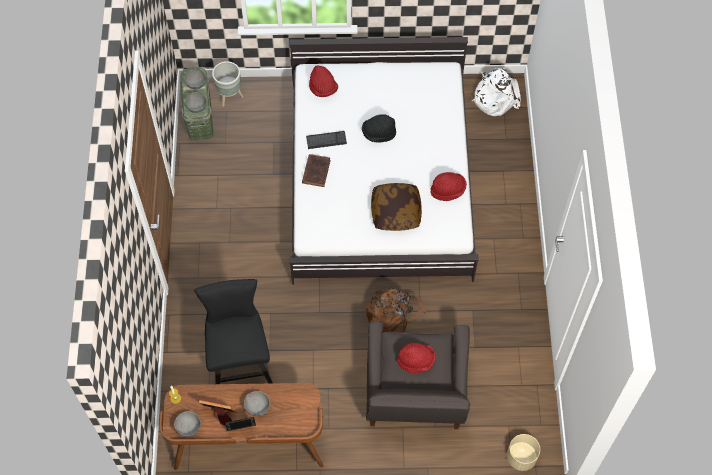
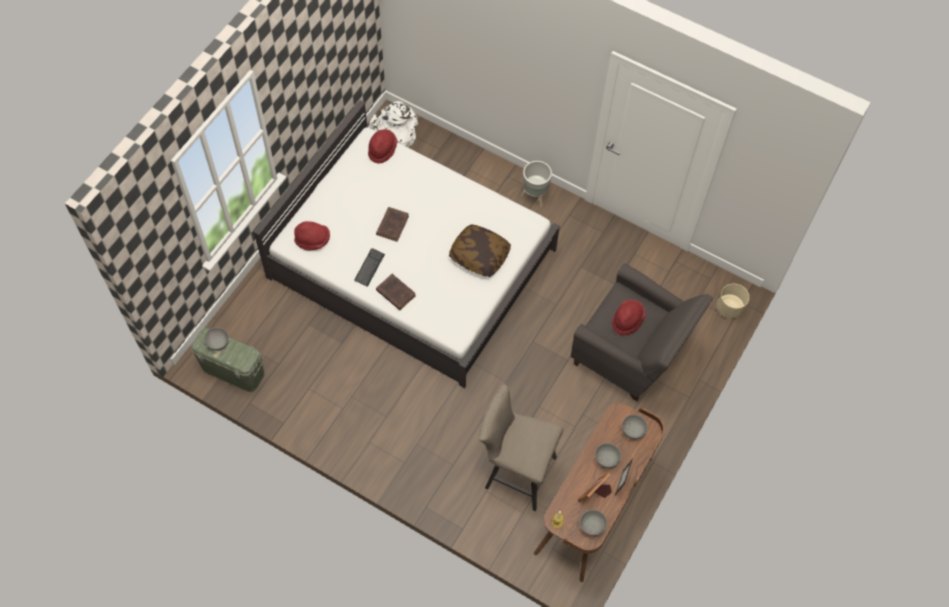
camera: 60 degrees left, 0 degrees up
grey bowl [185,93,207,113] -> grey bowl moved to [622,415,648,439]
black stool [194,279,273,384] -> beige stool [479,384,563,511]
grey planter [212,61,243,107] -> grey planter moved to [521,161,552,207]
black hat [362,114,396,143] -> brown book [376,207,409,242]
brown backpack [365,288,427,332] -> none
red hat [430,172,467,201] -> red hat moved to [368,129,397,164]

